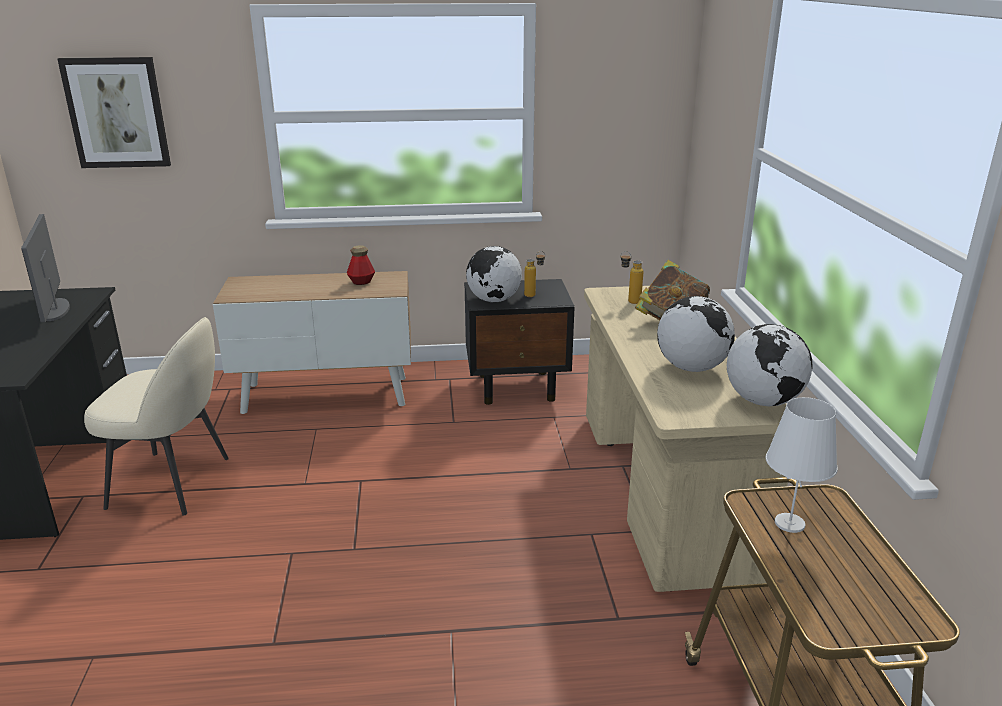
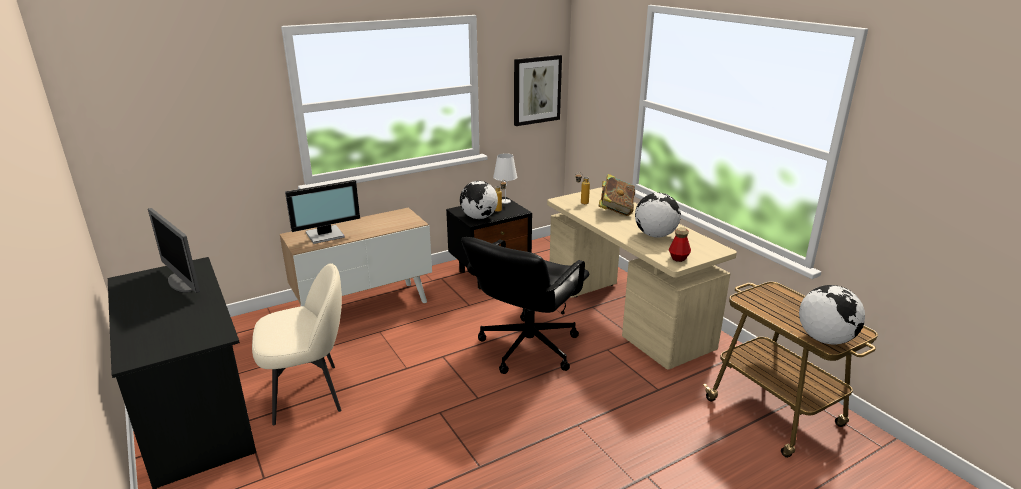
camera: 25 degrees left, 0 degrees up
picture [57,57,171,168] -> picture moved to [514,55,562,126]
bottle [347,245,375,285] -> bottle moved to [669,227,691,262]
globe [727,324,813,406] -> globe moved to [799,285,865,345]
white table lamp [766,397,838,533] -> white table lamp moved to [493,153,517,204]
none -> monitor [285,180,360,244]
none -> black office chair [461,237,590,374]

